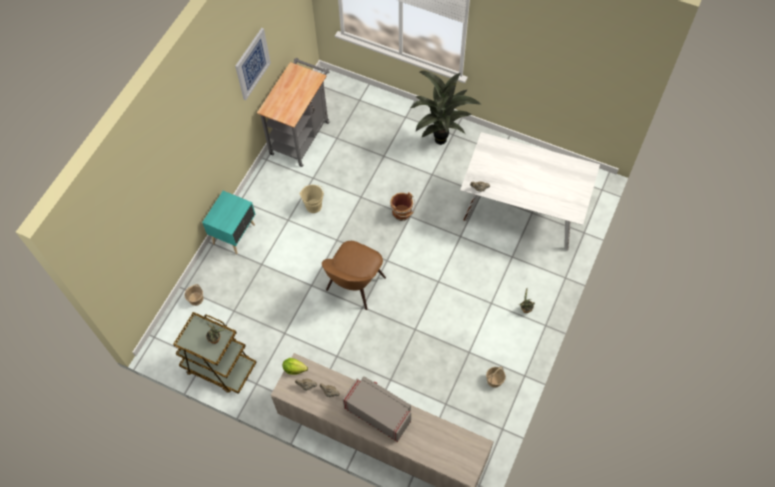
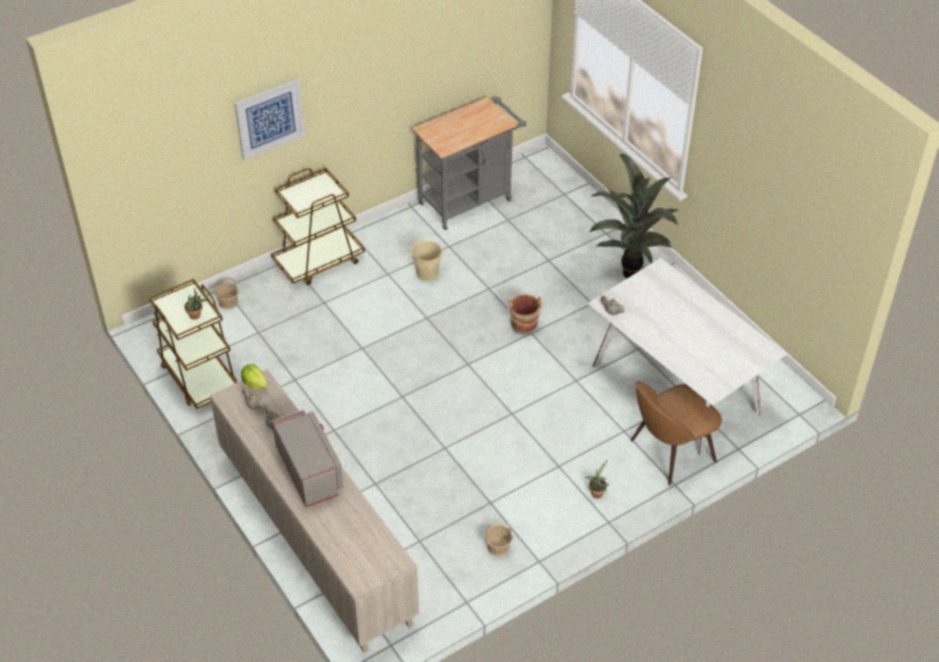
camera: 30 degrees right, 15 degrees down
turquoise nightstand [202,191,255,254] -> brown cart [271,167,365,285]
picture [235,28,271,100] -> picture moved to [234,79,305,160]
brown chair [322,241,386,310] -> brown chair moved to [631,381,722,485]

